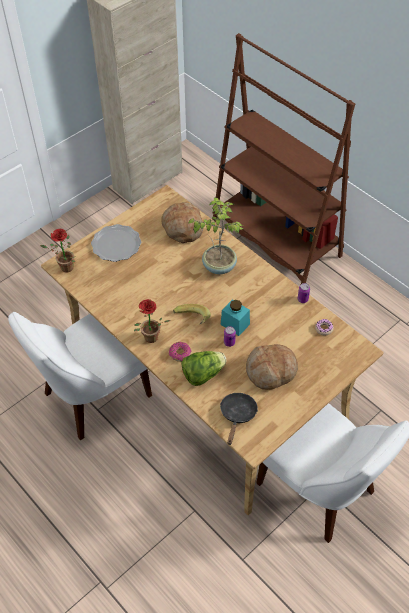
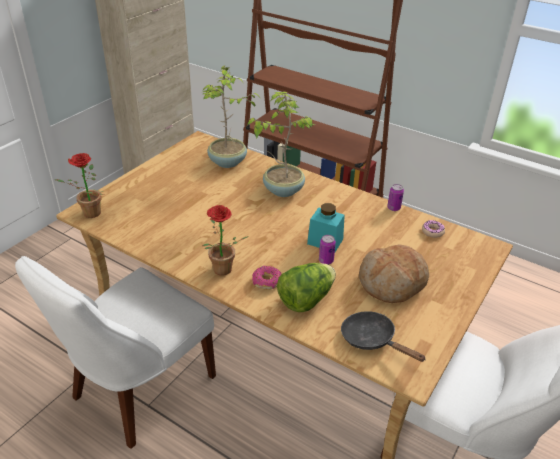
camera: 15 degrees left, 15 degrees down
plate [91,224,141,262] -> none
bread [161,202,203,243] -> potted plant [201,65,260,168]
banana [173,304,211,324] -> none
black frying pan [220,393,258,445] -> black frying pan turned 45 degrees counterclockwise [341,311,425,362]

